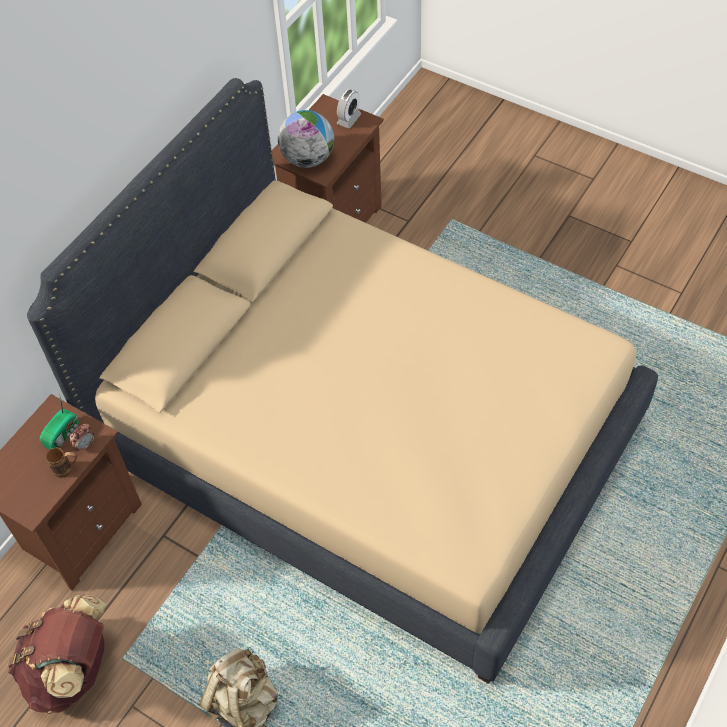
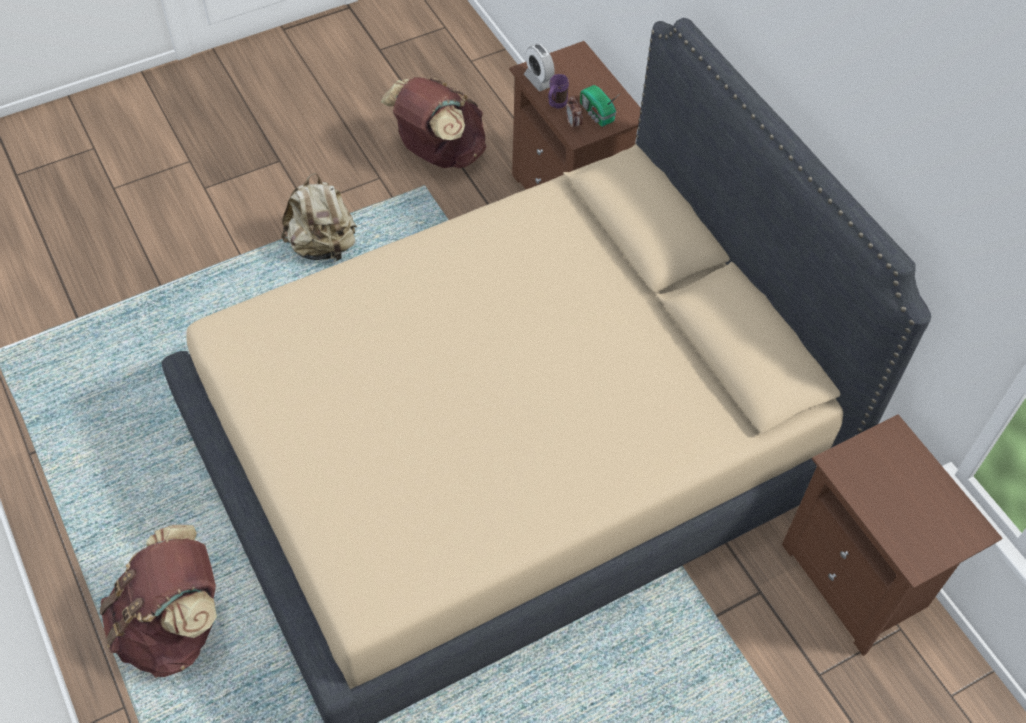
camera: 115 degrees right, 0 degrees up
brown mug [45,447,77,478] -> purple mug [548,74,569,108]
globe [278,110,334,168] -> none
alarm clock [337,89,361,128] -> alarm clock moved to [524,43,555,91]
none -> brown backpack [100,525,217,678]

